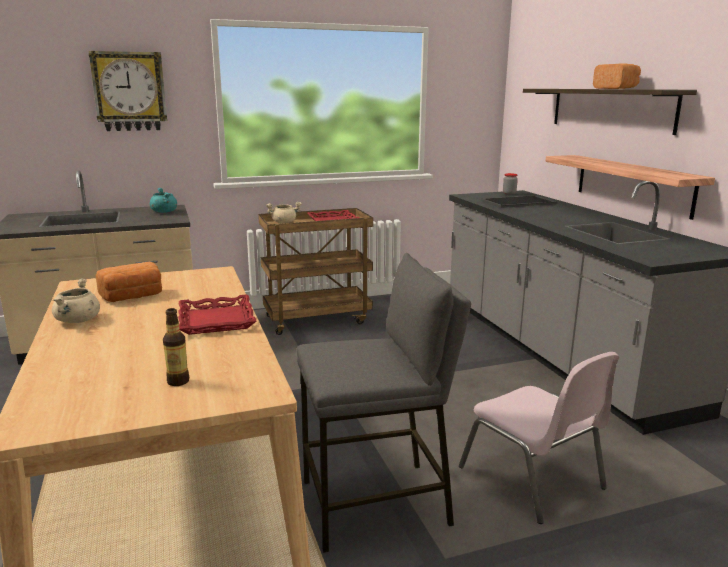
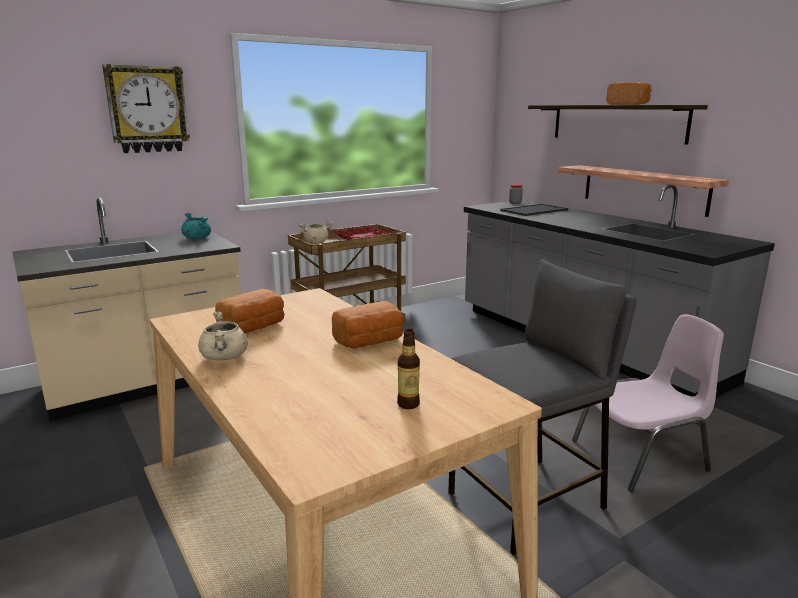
camera: 15 degrees left, 0 degrees up
red tray [178,295,256,335] -> bread [332,301,403,348]
pink chair [459,352,619,524] -> pink chair turned 60 degrees counterclockwise [572,314,724,492]

